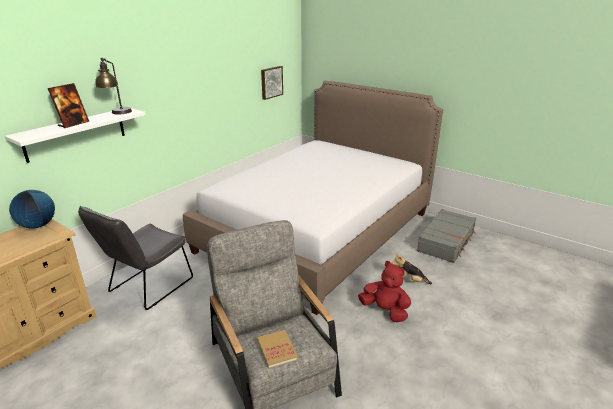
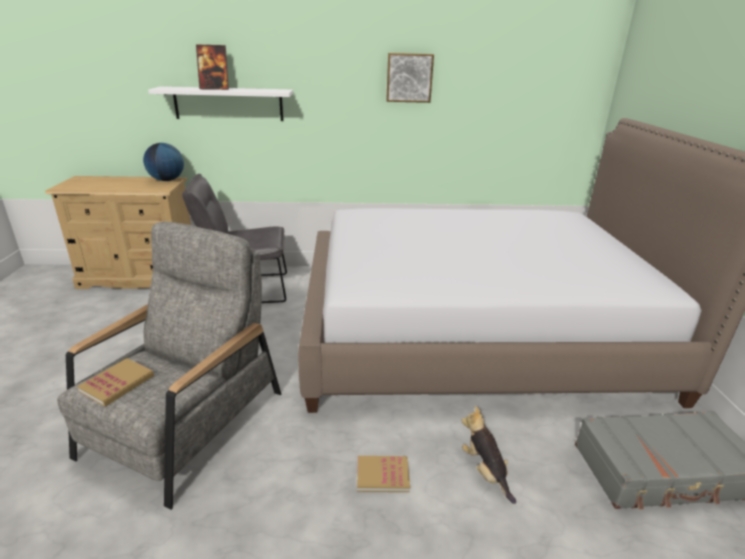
camera: 50 degrees right, 0 degrees up
table lamp [95,58,132,114] -> none
picture [261,66,283,100] -> picture moved to [386,53,434,103]
red plush toy [358,261,411,322] -> book [357,456,410,492]

